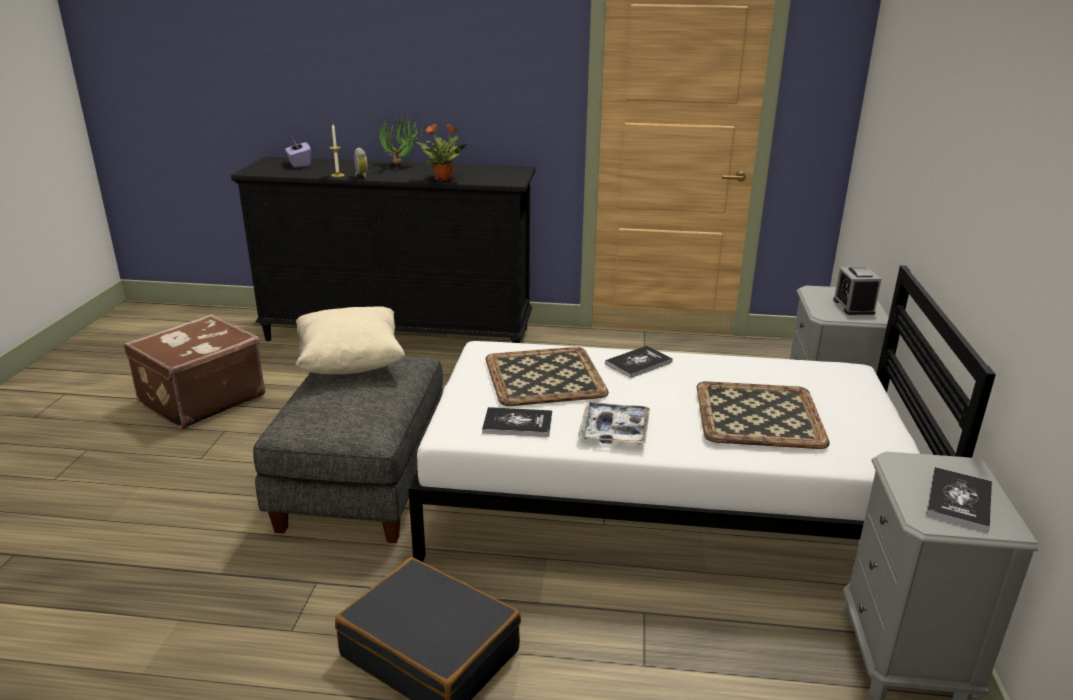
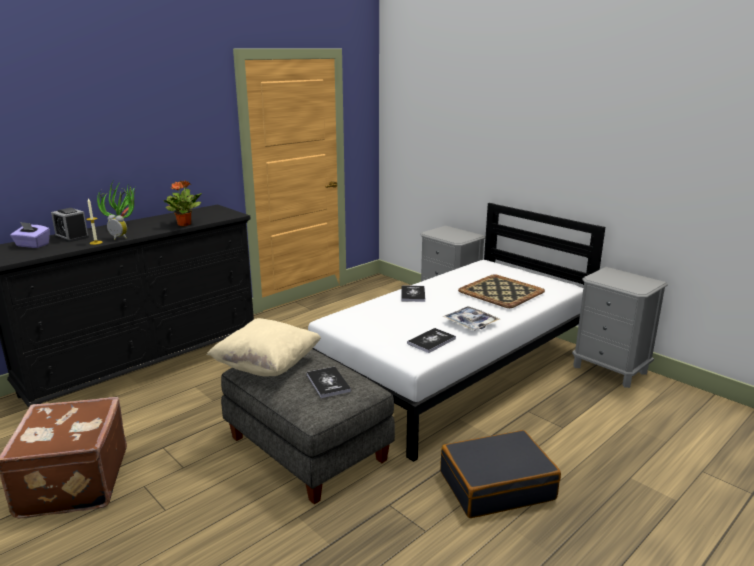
camera: 50 degrees left, 5 degrees down
tray [485,347,609,406] -> none
alarm clock [833,267,881,315] -> alarm clock moved to [51,208,89,242]
book [926,467,992,532] -> book moved to [307,367,351,398]

